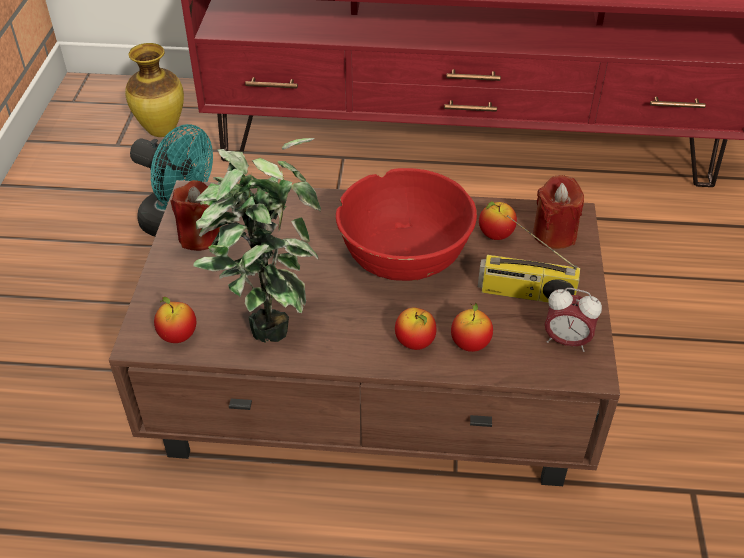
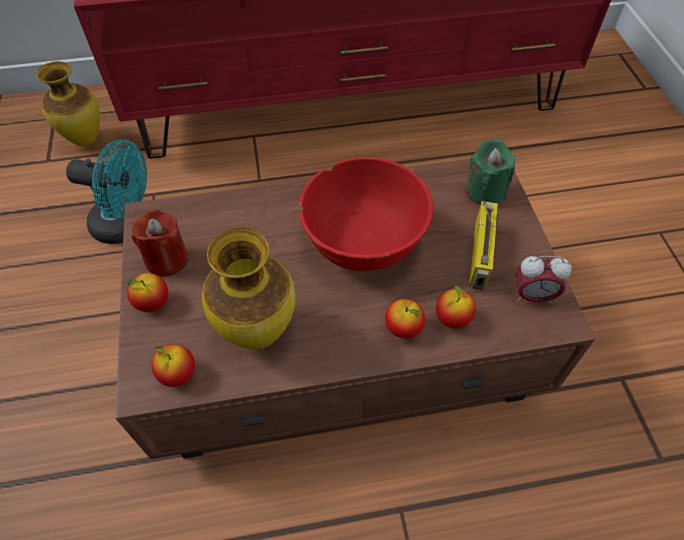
camera: 15 degrees left, 10 degrees up
potted plant [194,138,321,343] -> vase [202,227,296,350]
radio [478,215,580,303] -> radio turned 75 degrees counterclockwise [469,201,498,290]
apple [479,201,517,240] -> apple moved to [127,273,168,312]
red candle [533,175,584,249] -> green candle [466,139,516,205]

